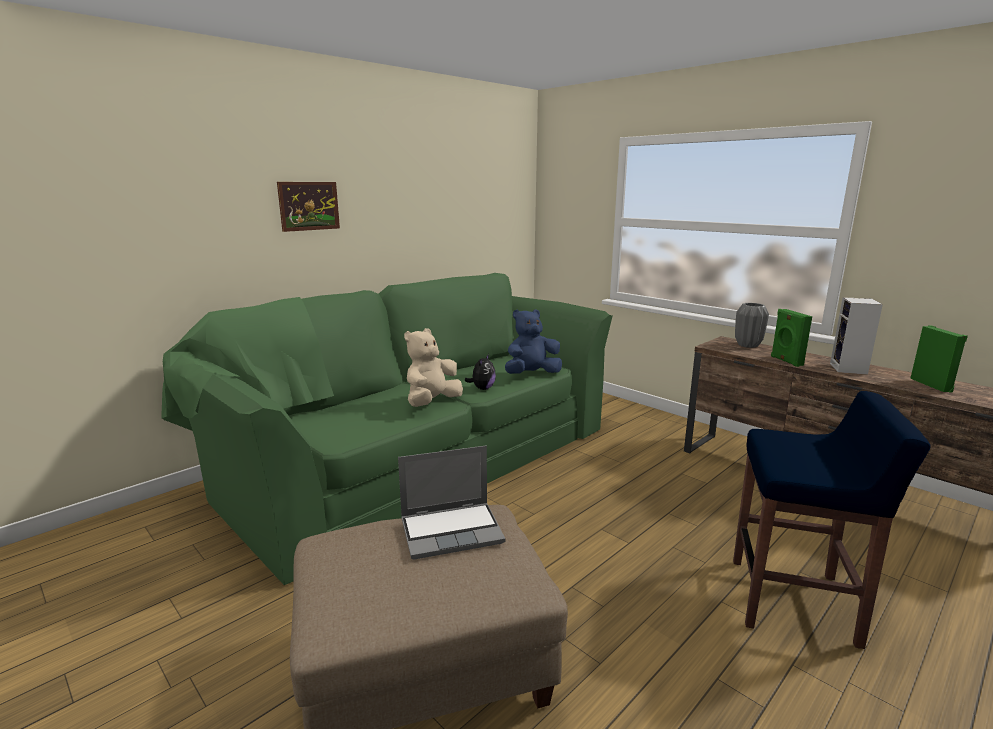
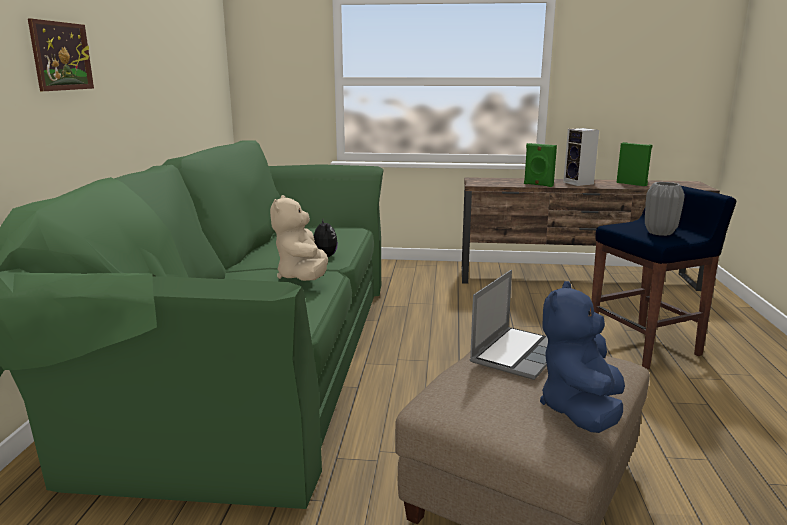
camera: 40 degrees left, 0 degrees up
blue plush toy [505,309,562,374] -> blue plush toy moved to [540,281,625,433]
grey vase [735,303,769,348] -> grey vase moved to [645,182,685,236]

